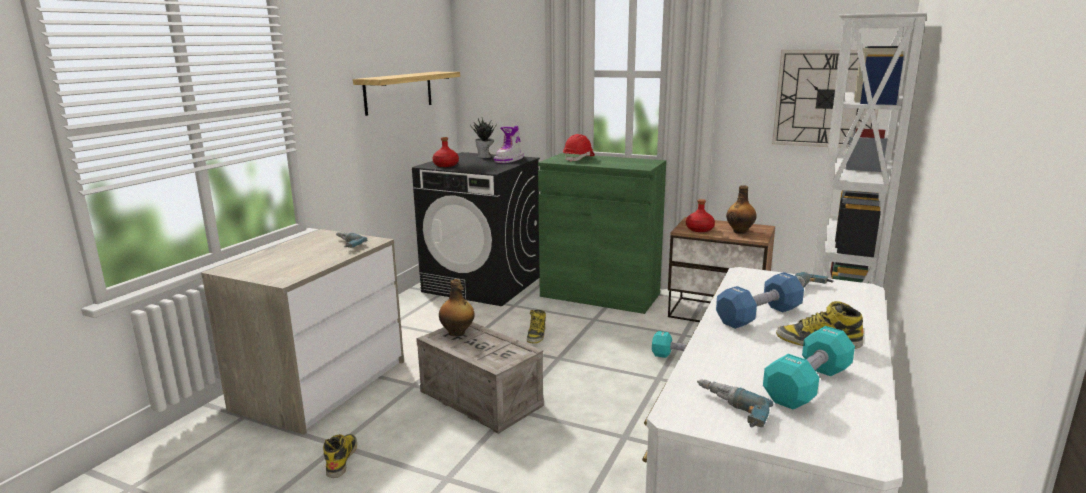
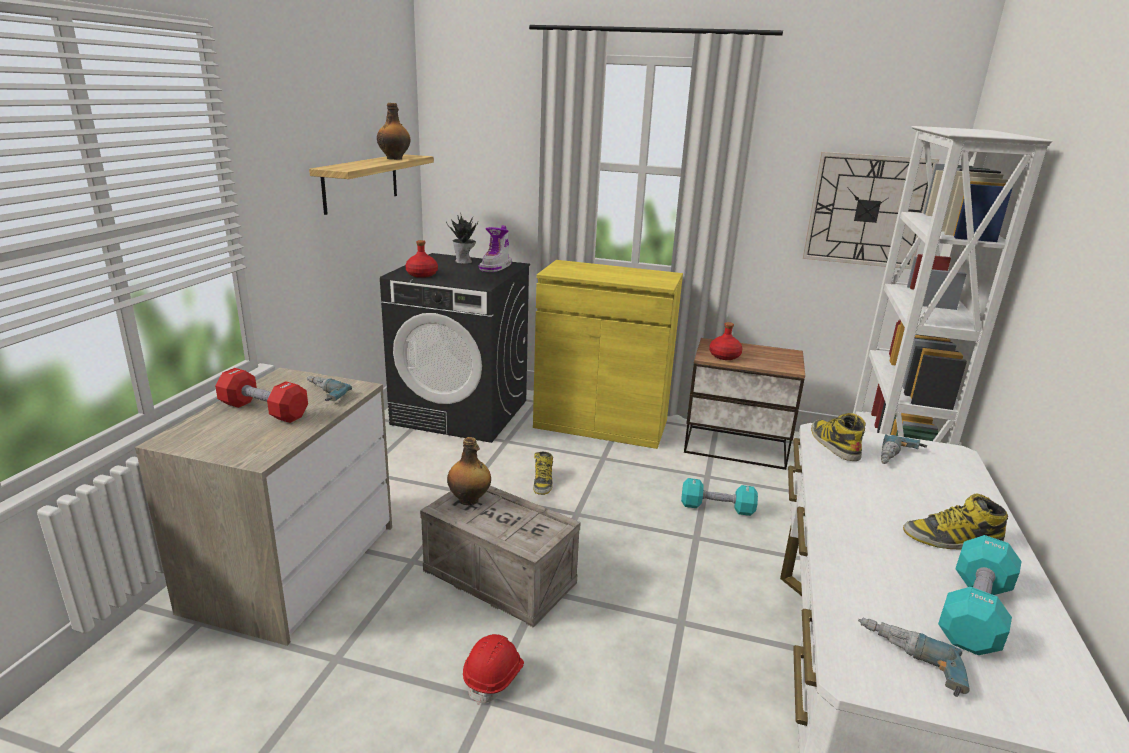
camera: 10 degrees left, 5 degrees up
boot [323,434,357,478] -> boot moved to [811,413,866,461]
green cabinet [538,153,666,314] -> yellow cabinet [533,260,683,449]
red hard hat [563,134,595,162] -> red hard hat moved to [463,634,524,705]
blue dumbbell [716,272,804,329] -> none
bottle [726,185,757,234] -> bottle moved to [377,103,411,160]
none -> red dumbbell [215,368,308,423]

